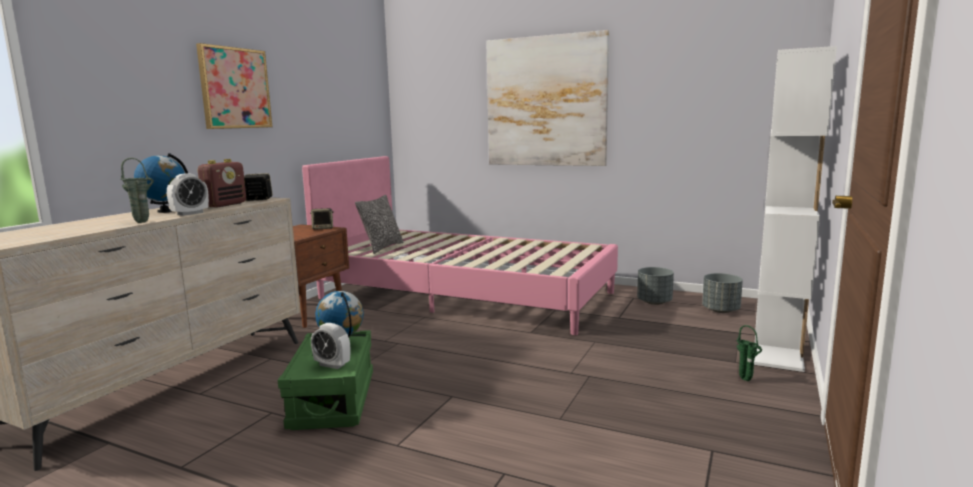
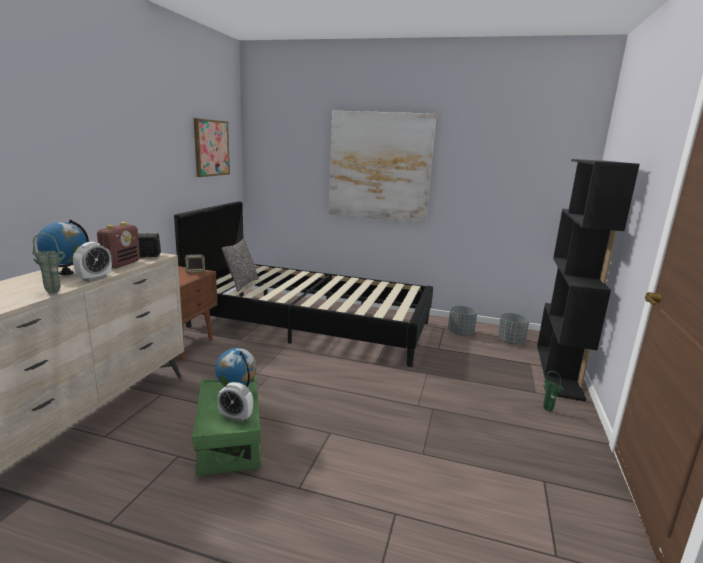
camera: 10 degrees left, 5 degrees up
picture [196,43,273,129] -> picture moved to [194,118,230,177]
pink bed [302,156,618,335] -> black bed [174,201,433,367]
white bookcase [754,46,837,372] -> black bookcase [537,159,640,402]

